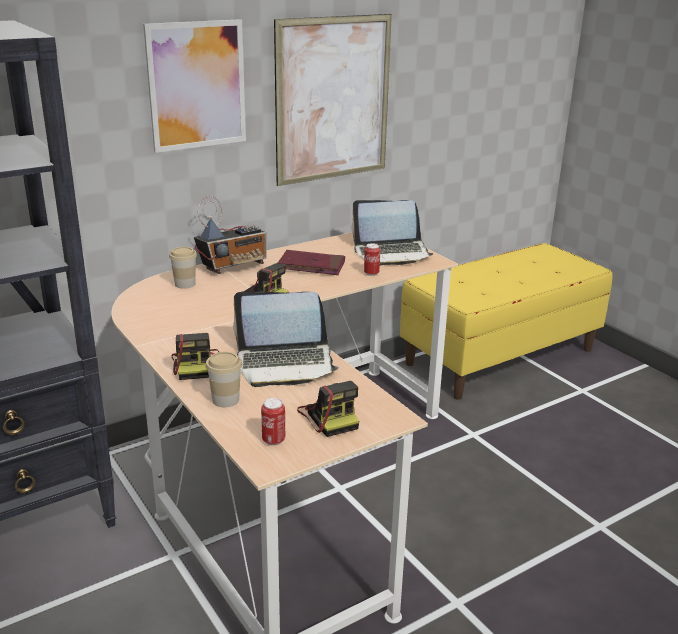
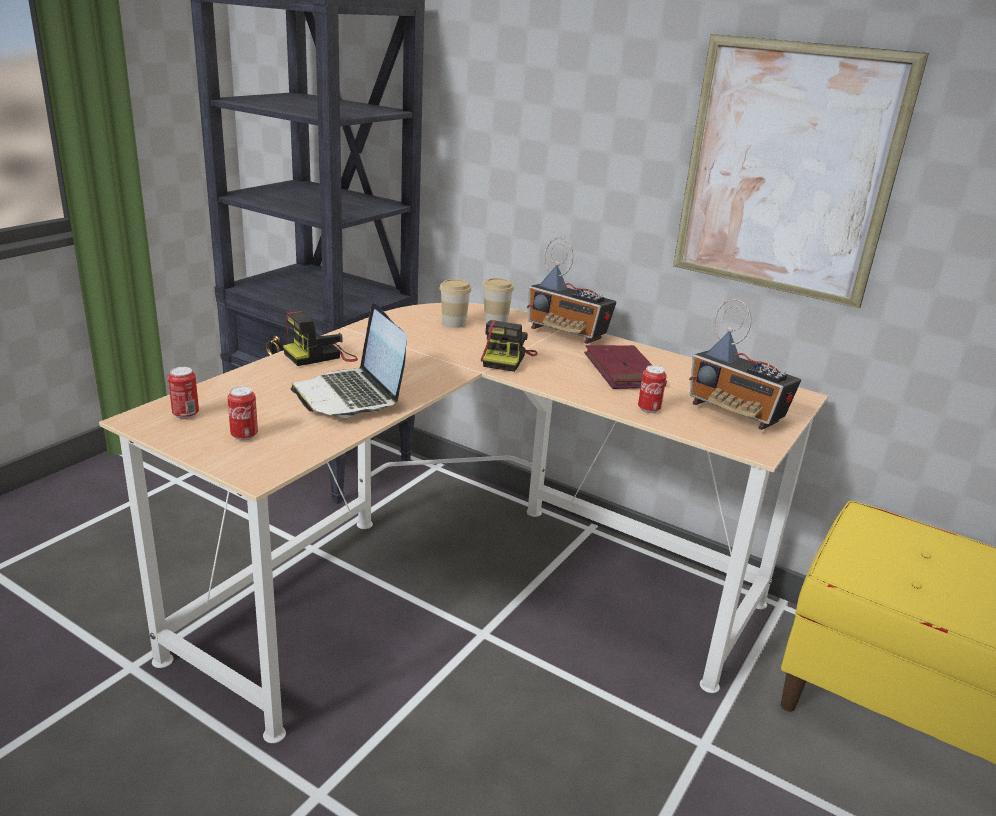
camera: 65 degrees right, 0 degrees up
picture [143,19,246,153] -> none
cup [206,352,242,407] -> cup moved to [439,279,472,328]
camera [297,381,359,437] -> can [227,386,258,440]
laptop [351,200,434,266] -> radio [689,299,801,430]

